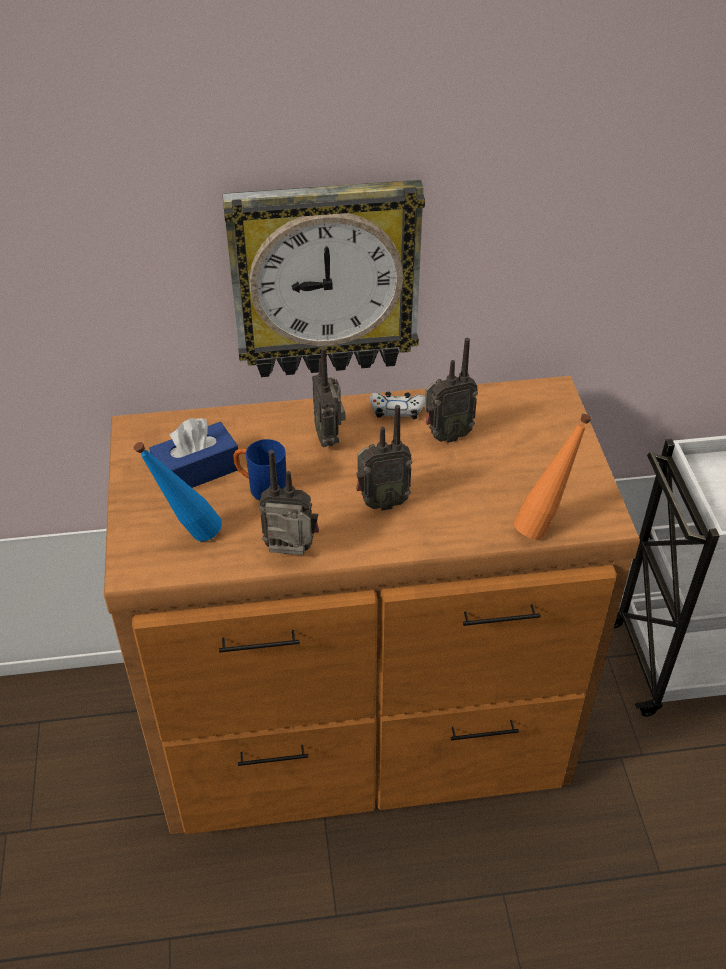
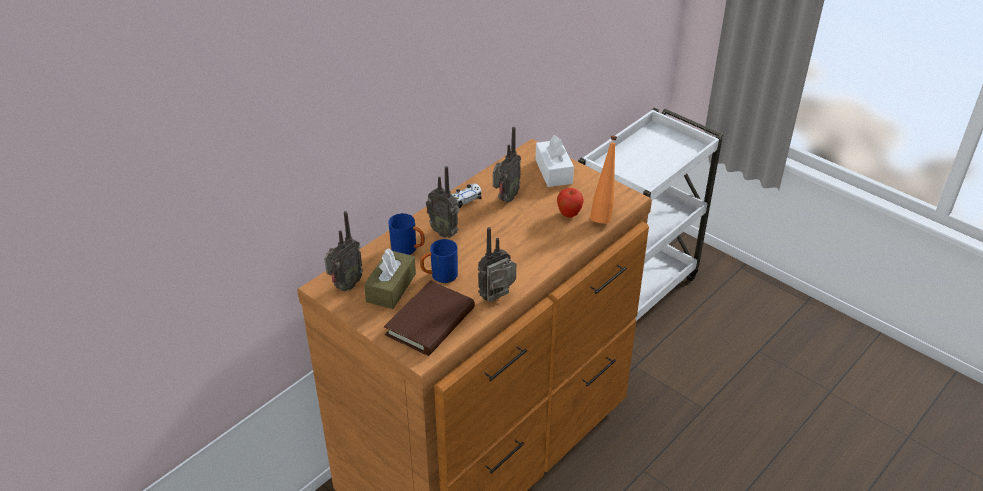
camera: 40 degrees left, 5 degrees down
blue bottle [134,442,222,542] -> brown book [384,280,475,356]
blue tissue box [149,418,240,488] -> brown tissue box [364,248,416,309]
wall clock [223,180,425,377] -> none
radio [356,405,412,510] -> radio moved to [324,211,363,291]
none -> blue mug [388,213,425,255]
none -> white tissue box [535,135,574,187]
none -> apple [557,188,584,218]

